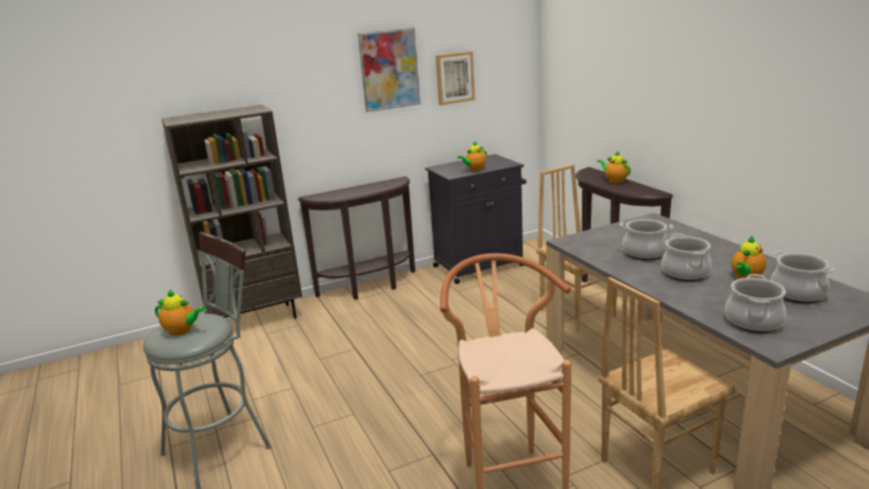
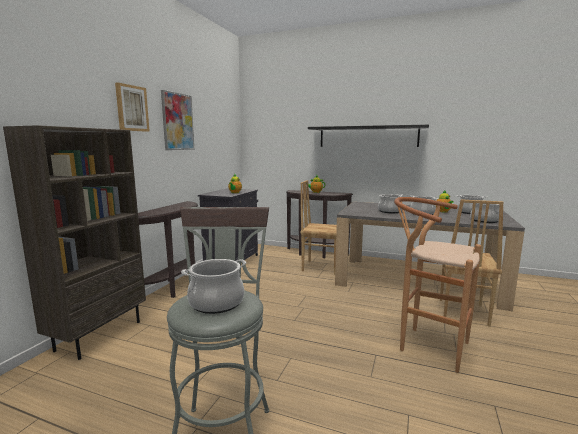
camera: 45 degrees left, 10 degrees down
teapot [155,289,206,336] -> cooking pot [181,259,246,314]
picture [436,51,475,105] -> picture moved to [115,82,150,132]
none -> black shelf [308,125,429,147]

